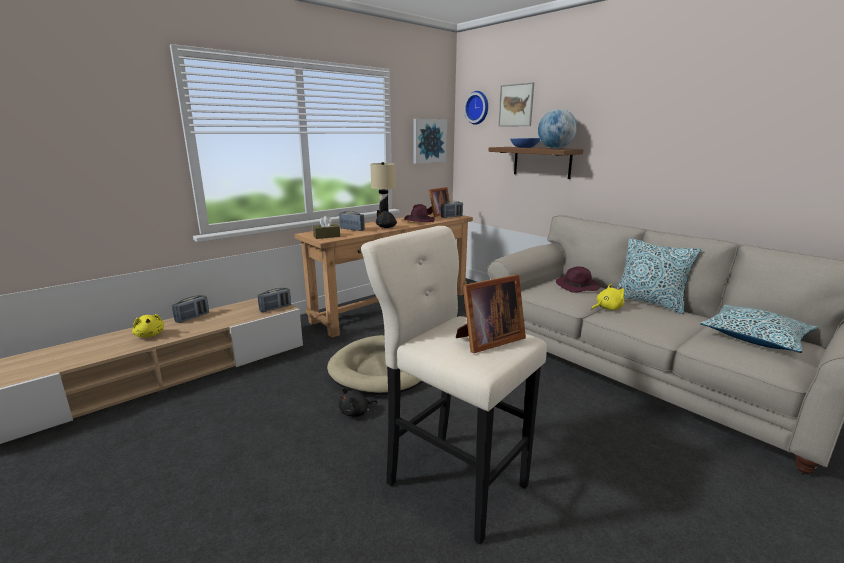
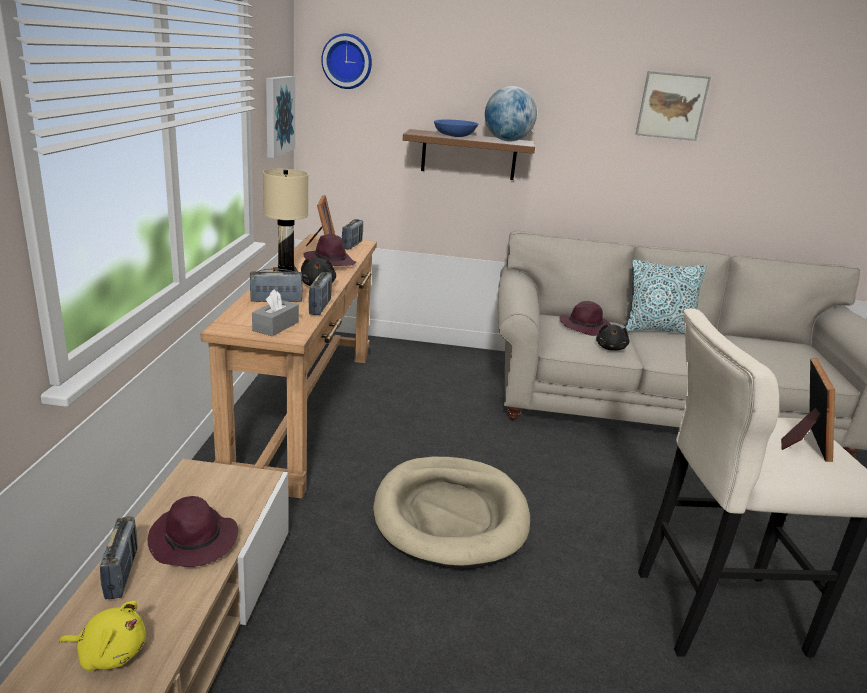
camera: 45 degrees left, 5 degrees up
radio [258,288,291,312] -> radio moved to [308,272,332,315]
brown tissue box [313,216,340,239] -> grey tissue box [252,289,299,336]
black plush toy [339,388,377,417] -> black plush toy moved to [596,324,630,351]
picture [498,82,534,126] -> picture moved to [635,71,711,141]
yellow plush toy [591,284,624,310] -> none
pillow [700,305,818,353] -> none
none -> purple hat [148,496,238,567]

